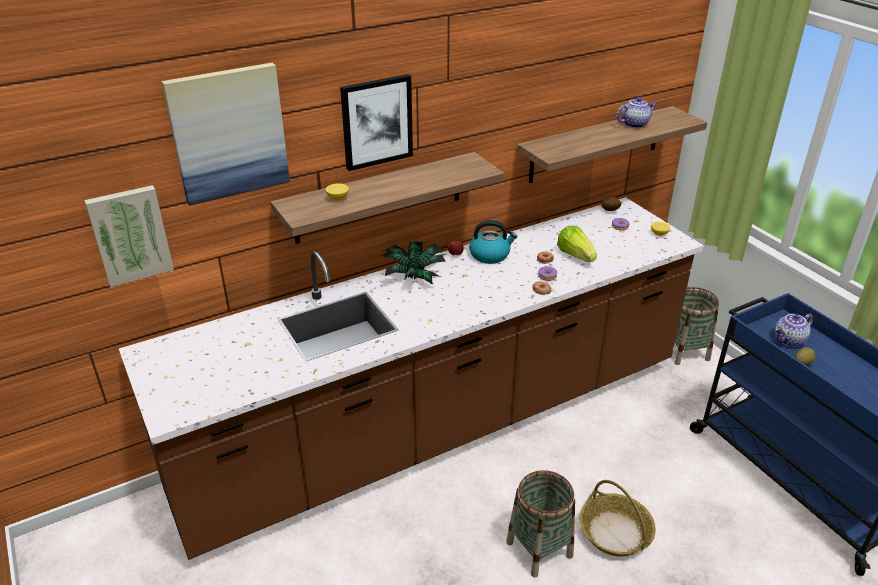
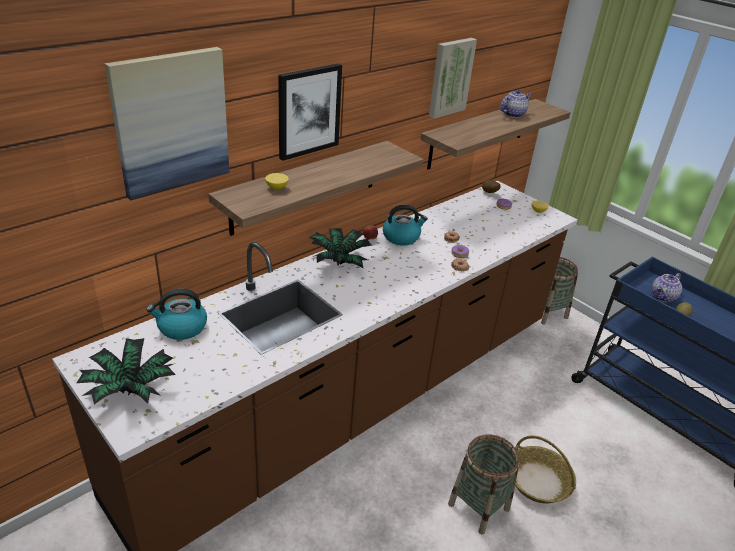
camera: 15 degrees left, 0 degrees up
picture [84,185,174,287] -> picture moved to [429,38,477,119]
lettuce [557,226,597,262] -> none
none -> potted plant [76,338,176,404]
none -> kettle [146,289,207,340]

